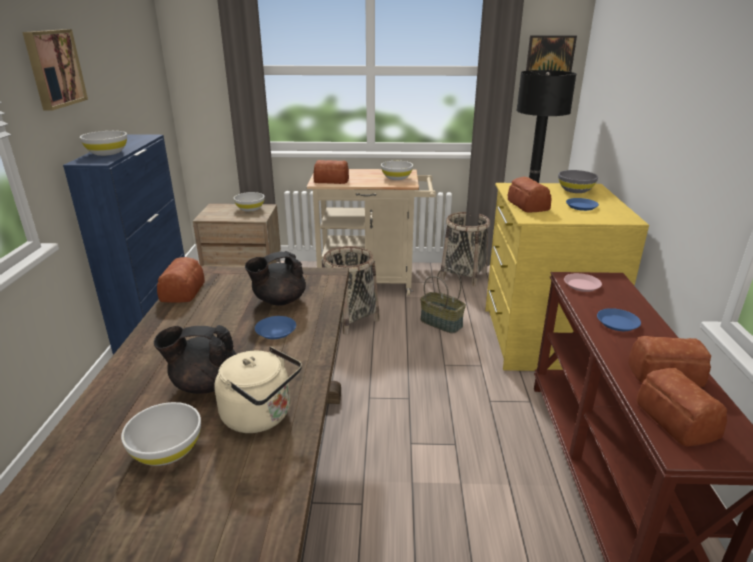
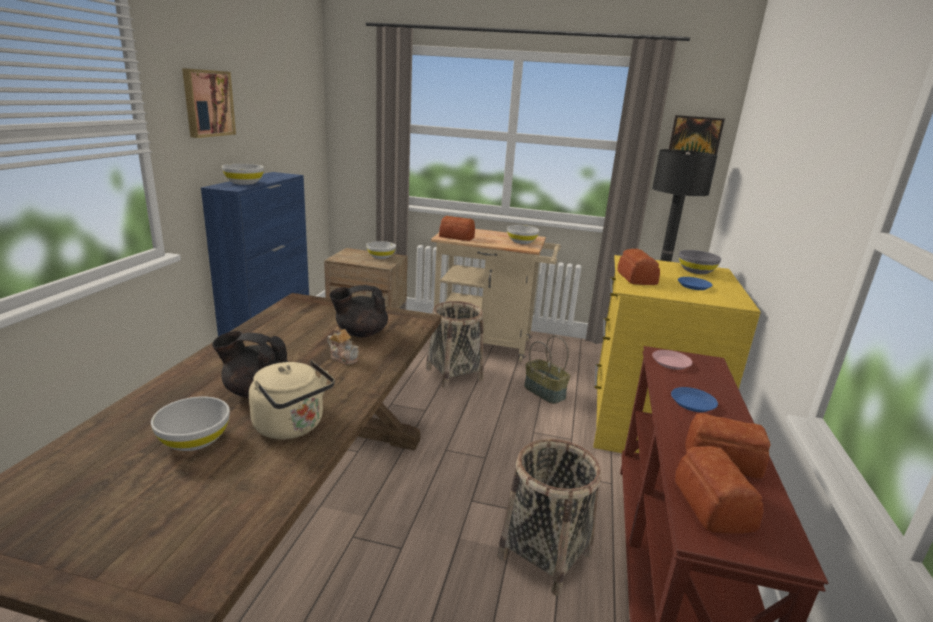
camera: 10 degrees right, 5 degrees down
bread [157,257,205,303] -> none
blue plate [255,316,296,339] -> teapot [327,327,359,365]
basket [440,212,490,286] -> basket moved to [497,439,601,596]

